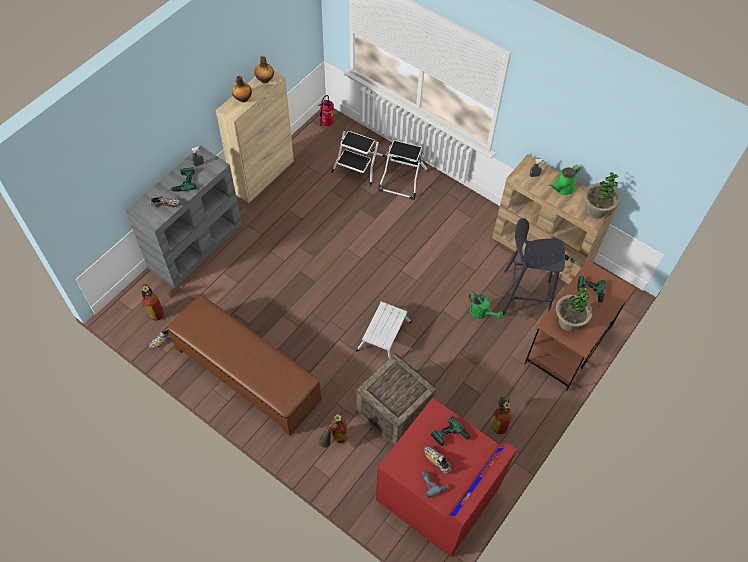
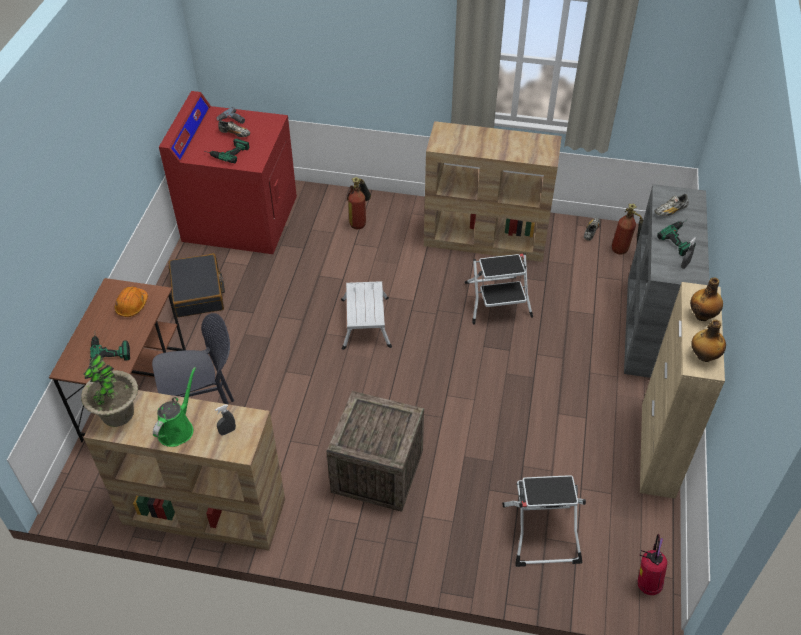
camera: 155 degrees right, 10 degrees down
brown bench [168,295,322,436] -> brown bookcase [424,121,562,262]
crate [357,353,437,446] -> crate moved to [327,391,424,512]
step ladder [378,140,429,200] -> step ladder moved to [465,253,533,325]
green watering can [469,292,503,319] -> none
fire extinguisher [492,397,512,434] -> black suitcase [169,253,225,317]
potted plant [556,287,593,331] -> orange hard hat [115,287,148,317]

